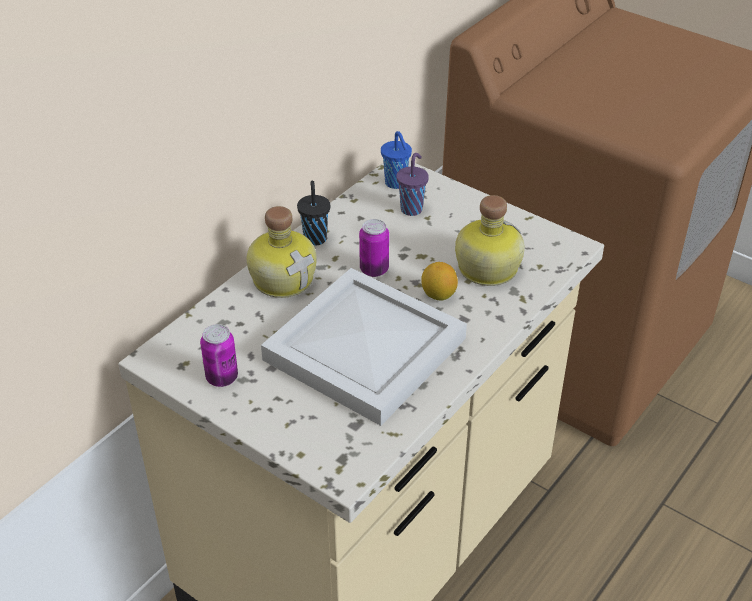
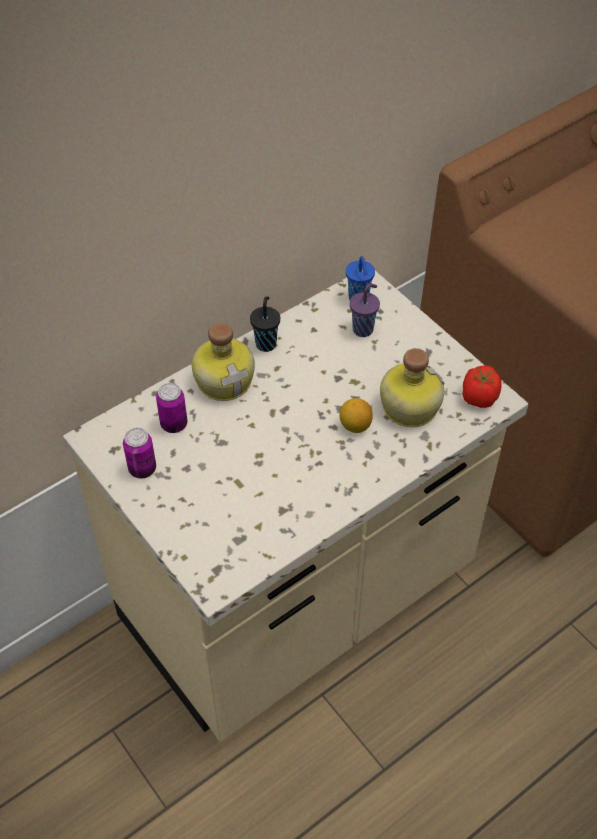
camera: 15 degrees right, 10 degrees up
white tray [261,268,467,426] -> none
can [359,219,389,277] -> can moved to [156,383,187,433]
none -> tomato [462,365,502,408]

